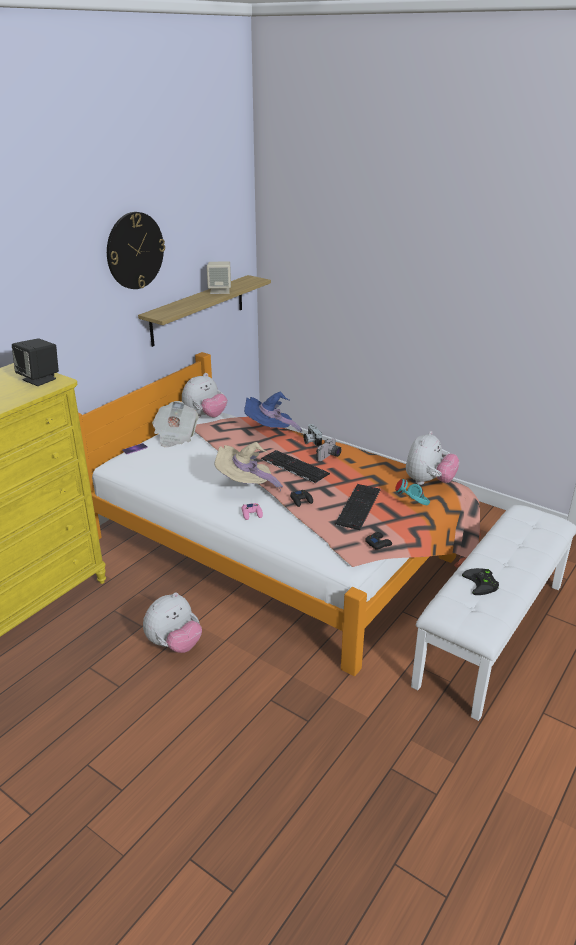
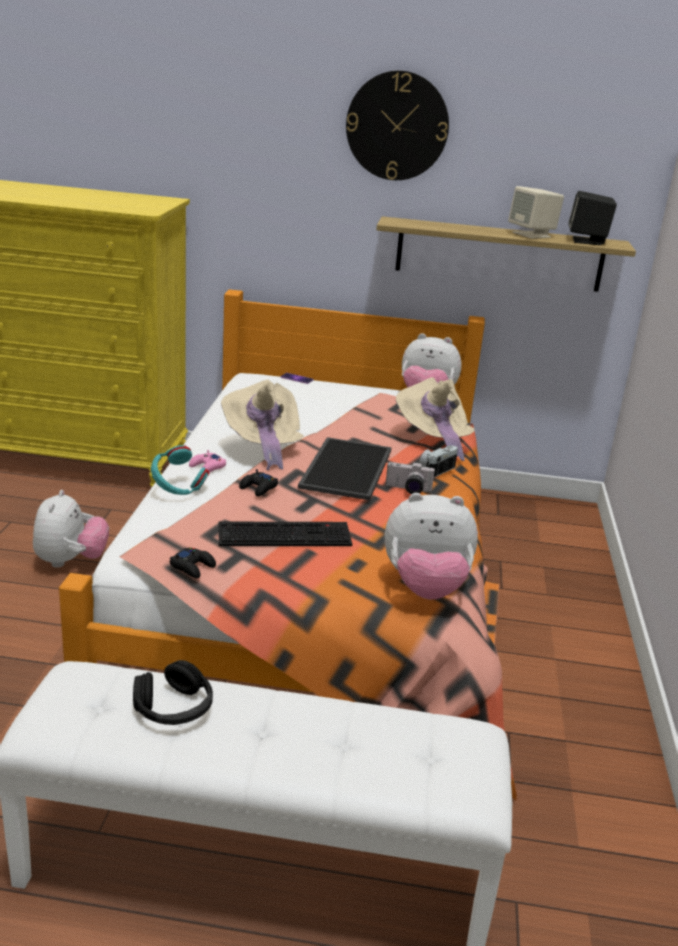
camera: 60 degrees right, 5 degrees down
black speaker [12,338,59,386] -> black speaker moved to [569,191,617,245]
plush toy [143,593,202,653] -> plush toy turned 105 degrees counterclockwise [33,490,109,568]
newspaper [152,401,199,447] -> none
blue hat [244,391,303,434] -> beige hat [396,377,475,461]
keyboard [261,450,330,483] -> tray [298,437,392,500]
turquoise headphones [395,479,430,505] -> turquoise headphones moved to [151,445,209,495]
black game controller [462,568,499,595] -> black headphones [133,660,213,725]

